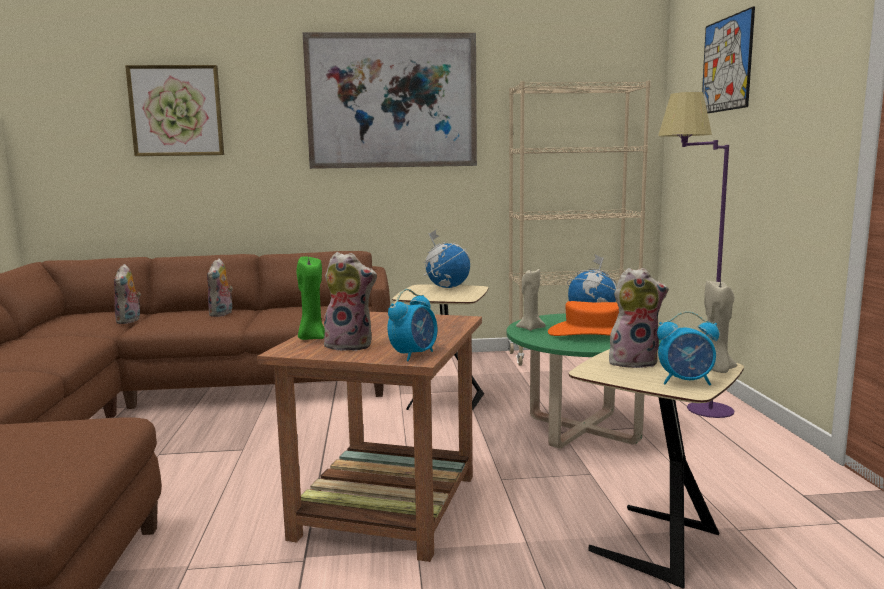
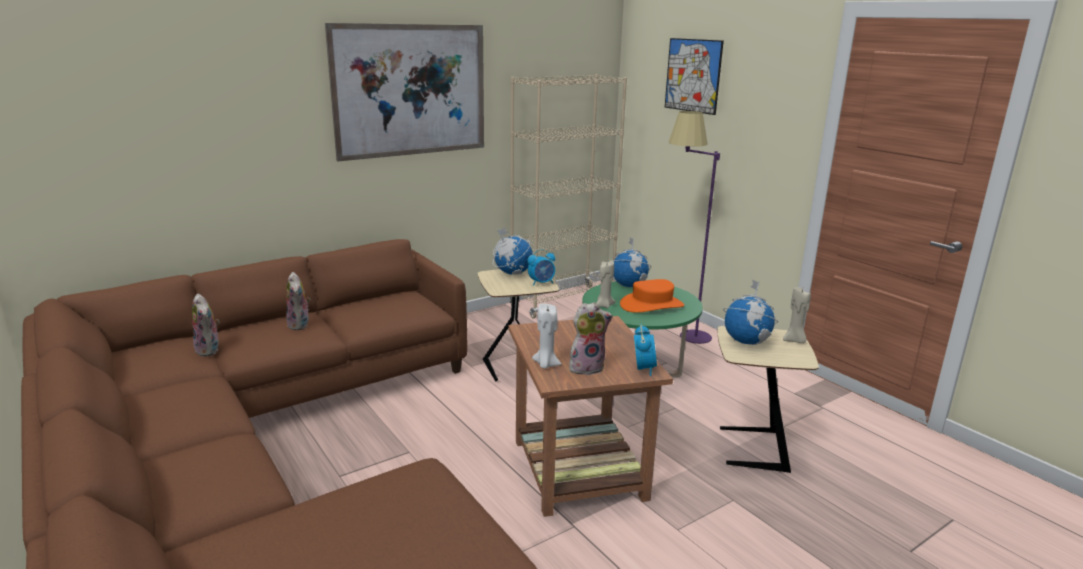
camera: 30 degrees left, 10 degrees up
picture [125,65,224,156] -> none
green candle [297,256,325,340] -> white candle [532,303,561,369]
plush toy [609,268,669,368] -> globe [723,280,778,345]
alarm clock [657,311,719,386] -> alarm clock moved to [528,249,555,286]

